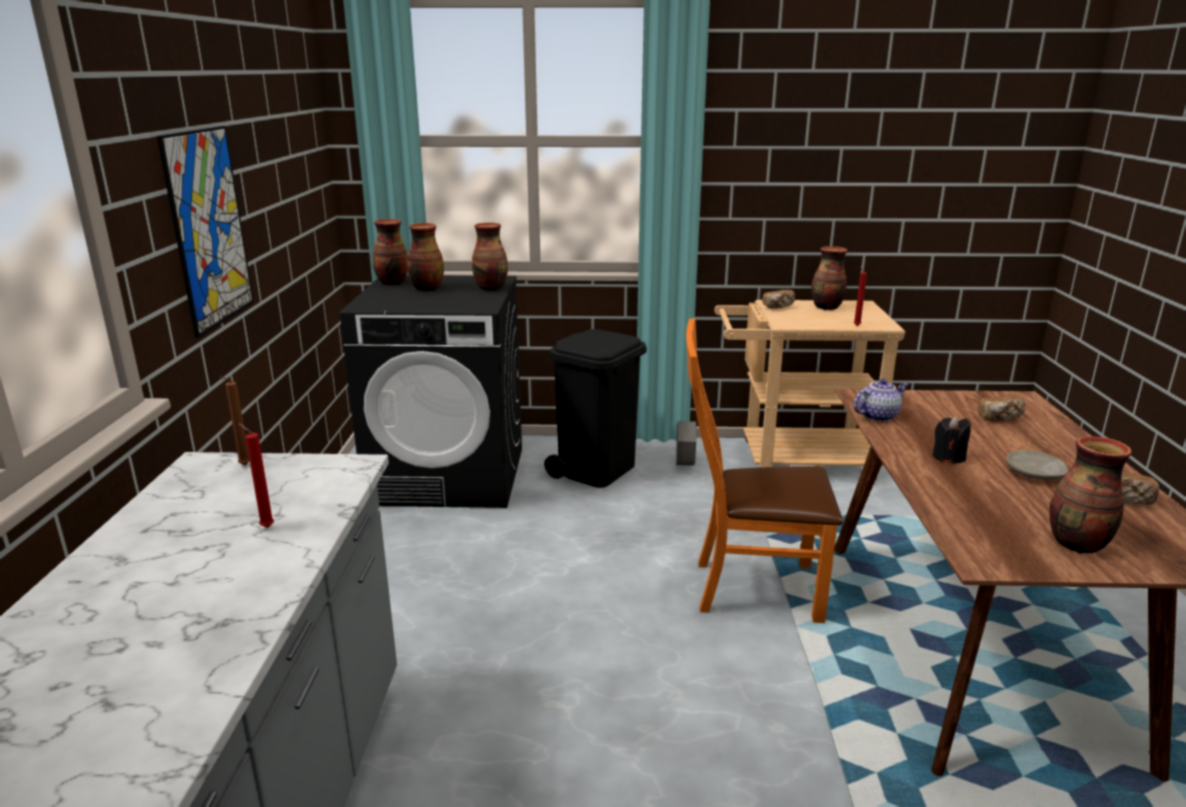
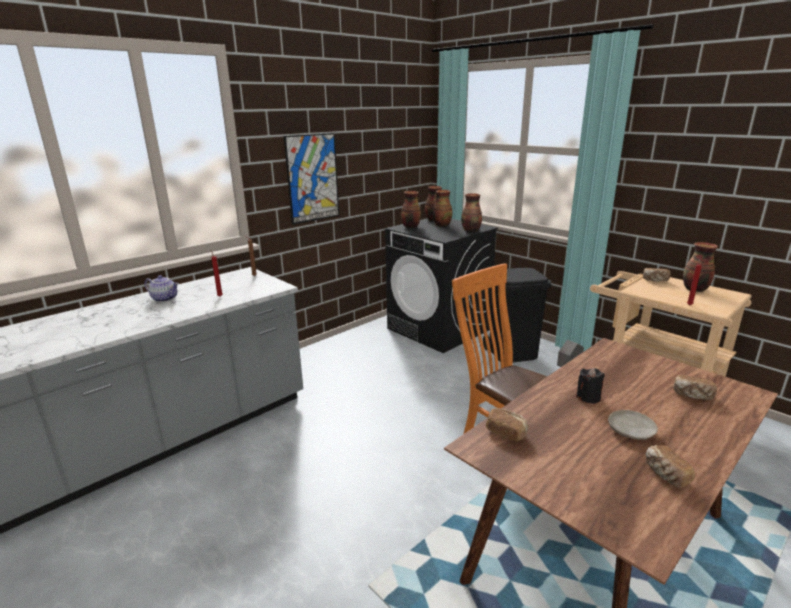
camera: 45 degrees right, 0 degrees up
teapot [853,379,908,422] -> teapot moved to [144,275,179,302]
vase [1049,436,1132,554] -> vase moved to [401,191,421,228]
none -> bread [486,408,528,441]

